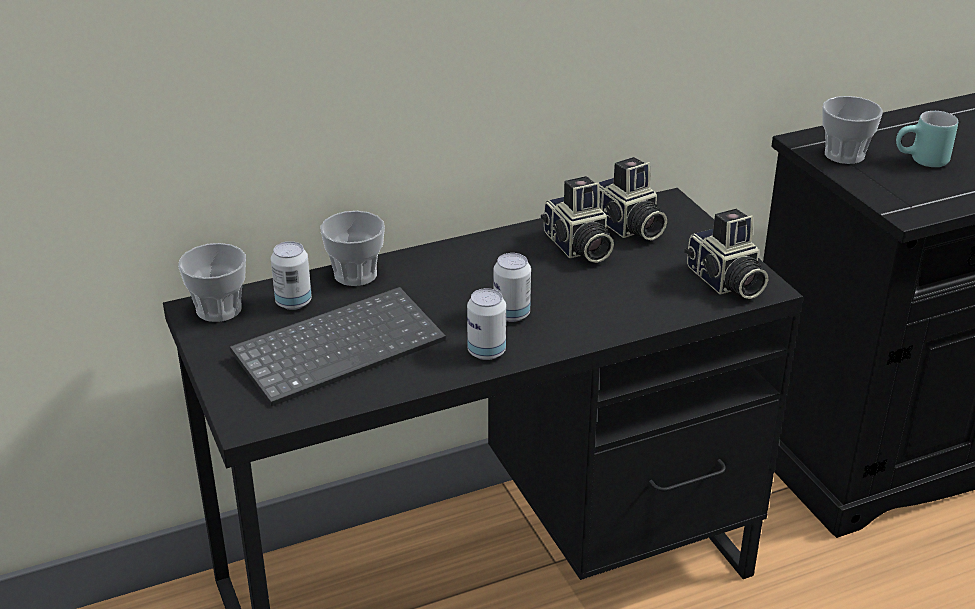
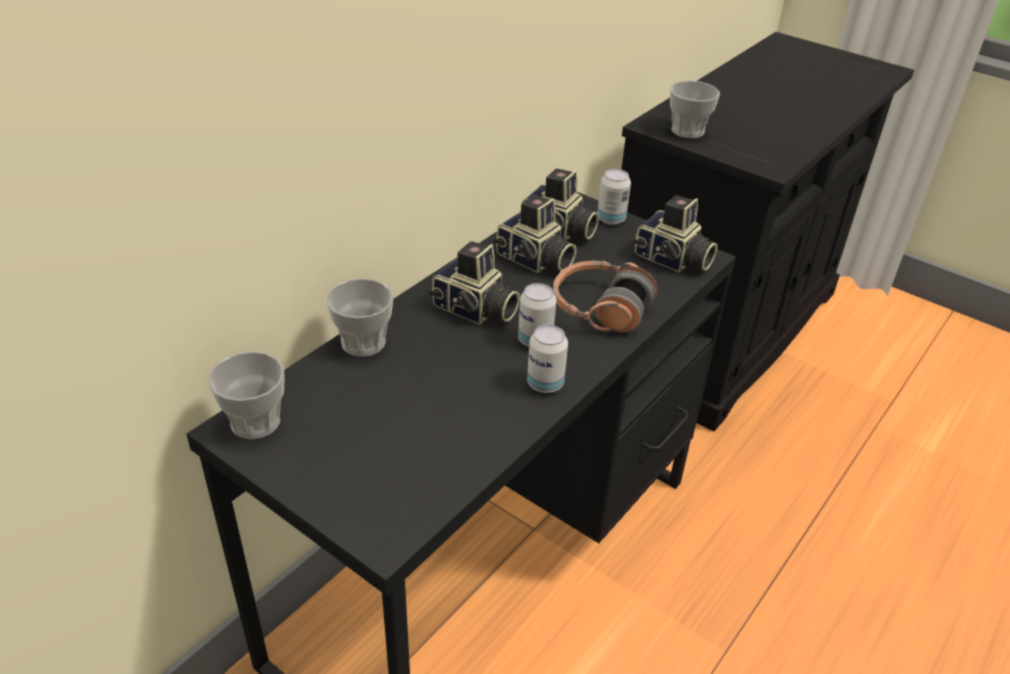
camera: 30 degrees left, 5 degrees up
keyboard [230,287,446,407] -> none
can [271,241,312,310] -> can moved to [597,169,631,225]
turquoise mug [896,111,958,167] -> none
none -> camera [429,241,520,325]
none -> headphones [553,261,658,332]

